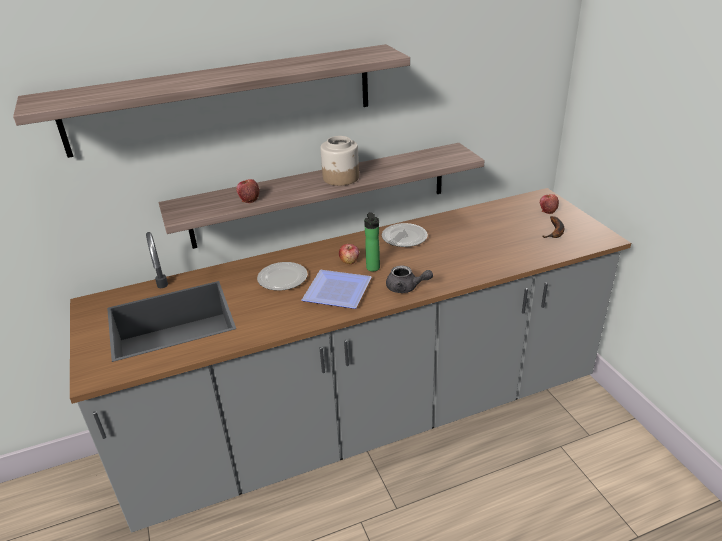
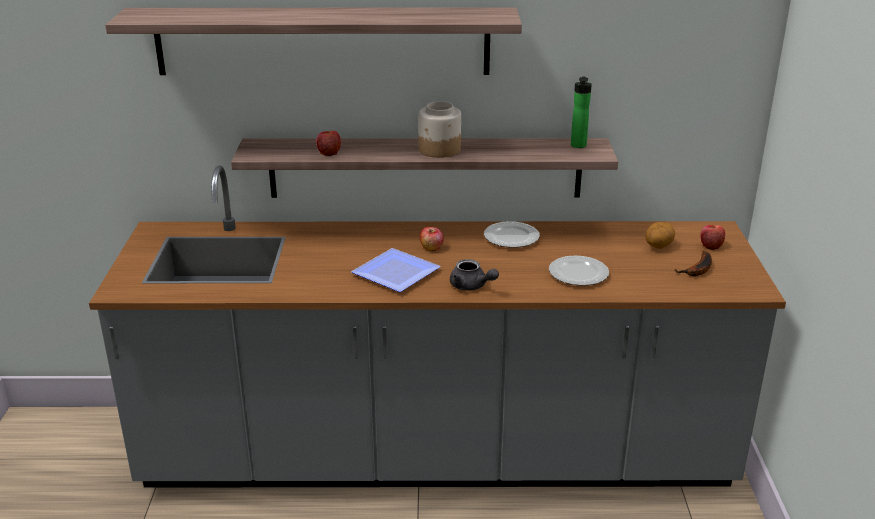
camera: 20 degrees right, 5 degrees down
plate [257,262,308,291] -> plate moved to [549,256,609,286]
bottle [364,212,380,271] -> bottle moved to [571,77,592,148]
none -> potato [645,222,675,249]

